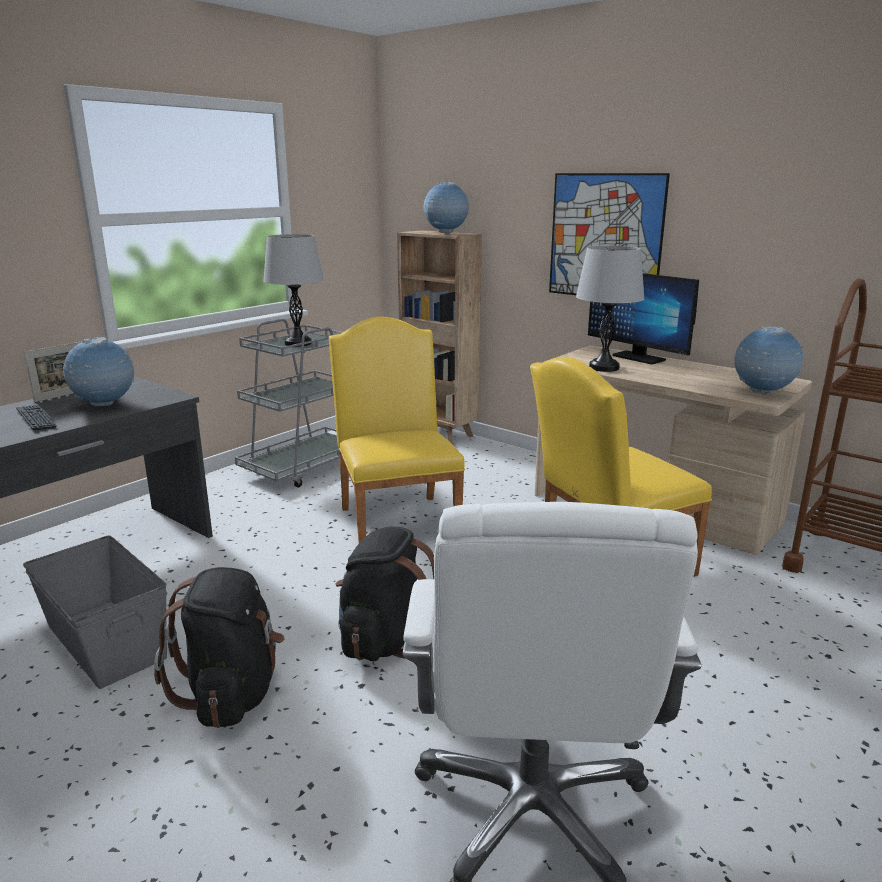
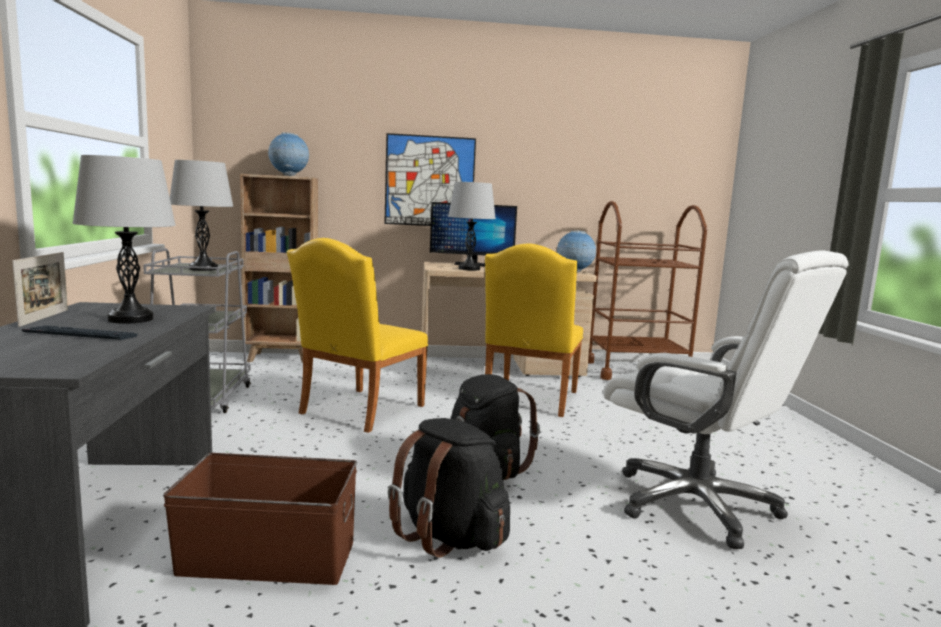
camera: 45 degrees left, 10 degrees down
grey storage box [23,536,167,689] -> brown storage box [163,453,357,585]
globe [63,337,134,406] -> grey table lamp [73,155,176,324]
yellow chair [329,316,465,543] -> yellow chair turned 90 degrees counterclockwise [287,238,428,433]

